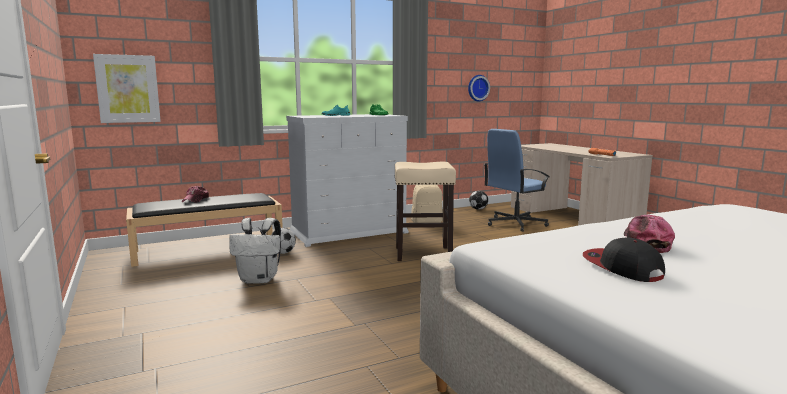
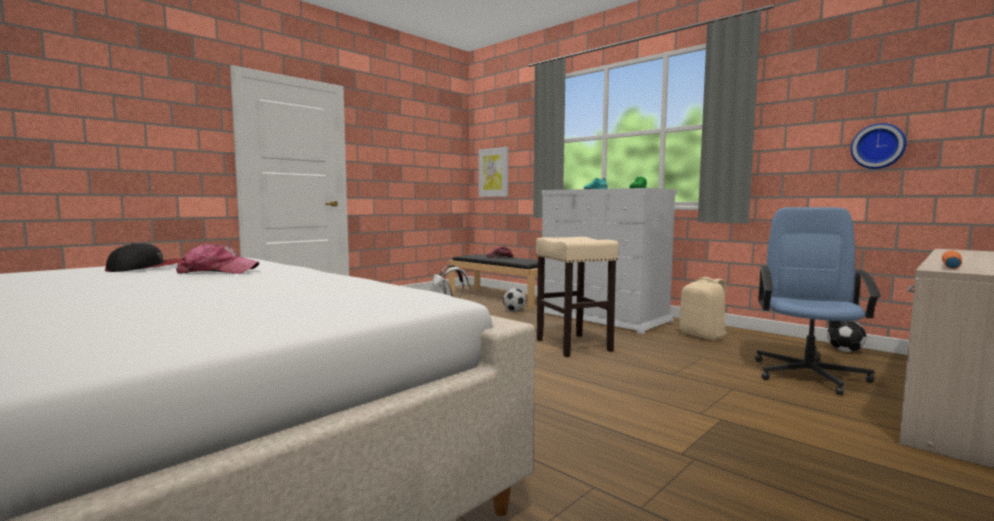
camera: 70 degrees right, 5 degrees down
blue office chair [484,129,550,232] -> blue office chair turned 75 degrees clockwise [755,207,881,395]

